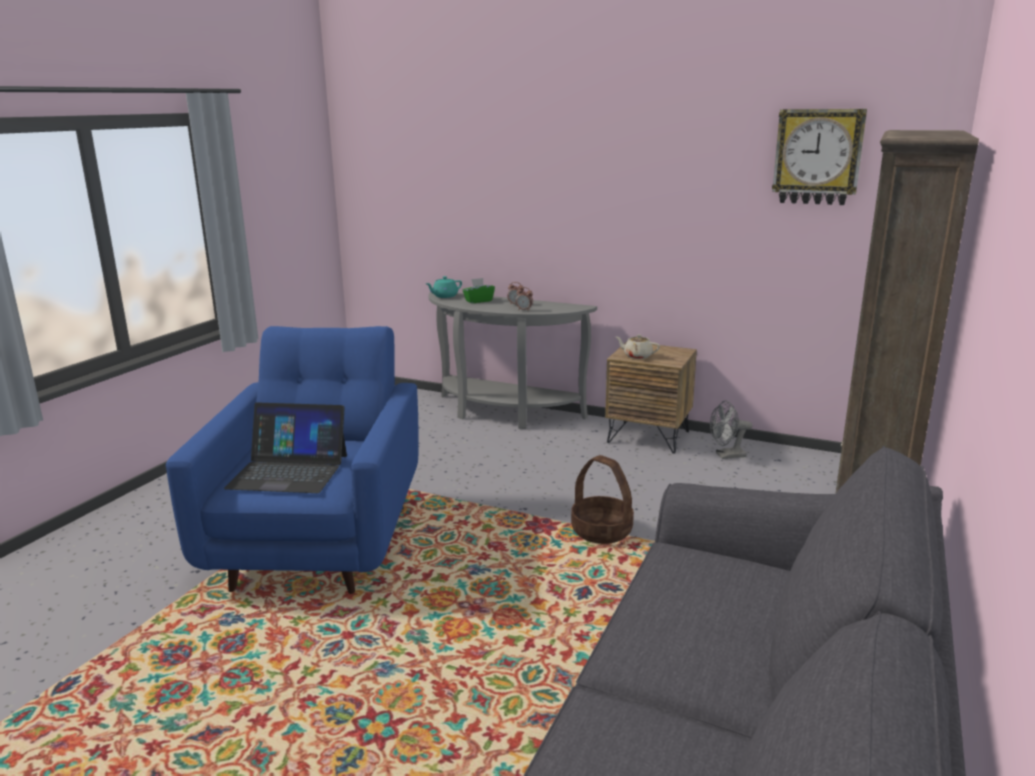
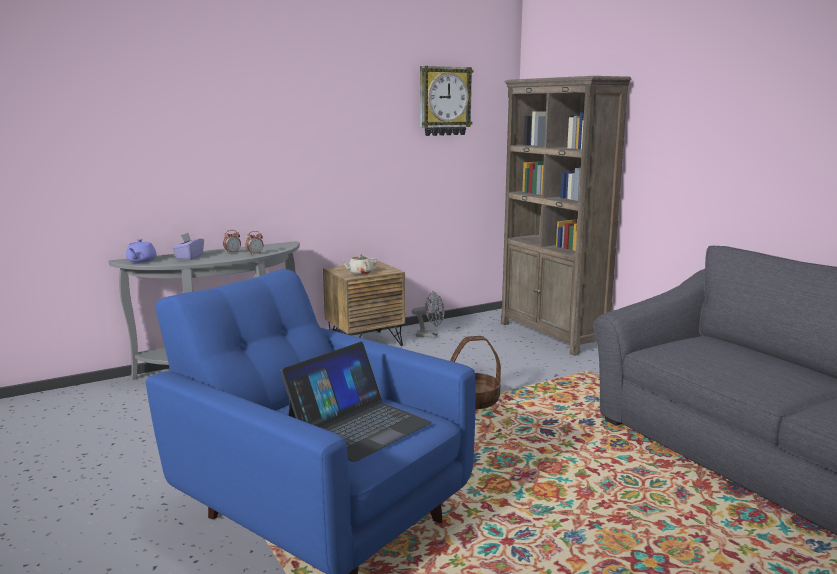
camera: 55 degrees left, 5 degrees down
turquoise teapot [425,276,462,298] -> purple teapot [126,239,157,263]
green tissue box [463,278,495,303] -> purple tissue box [172,233,204,260]
grey fan [710,401,752,459] -> grey fan turned 105 degrees counterclockwise [412,291,445,338]

